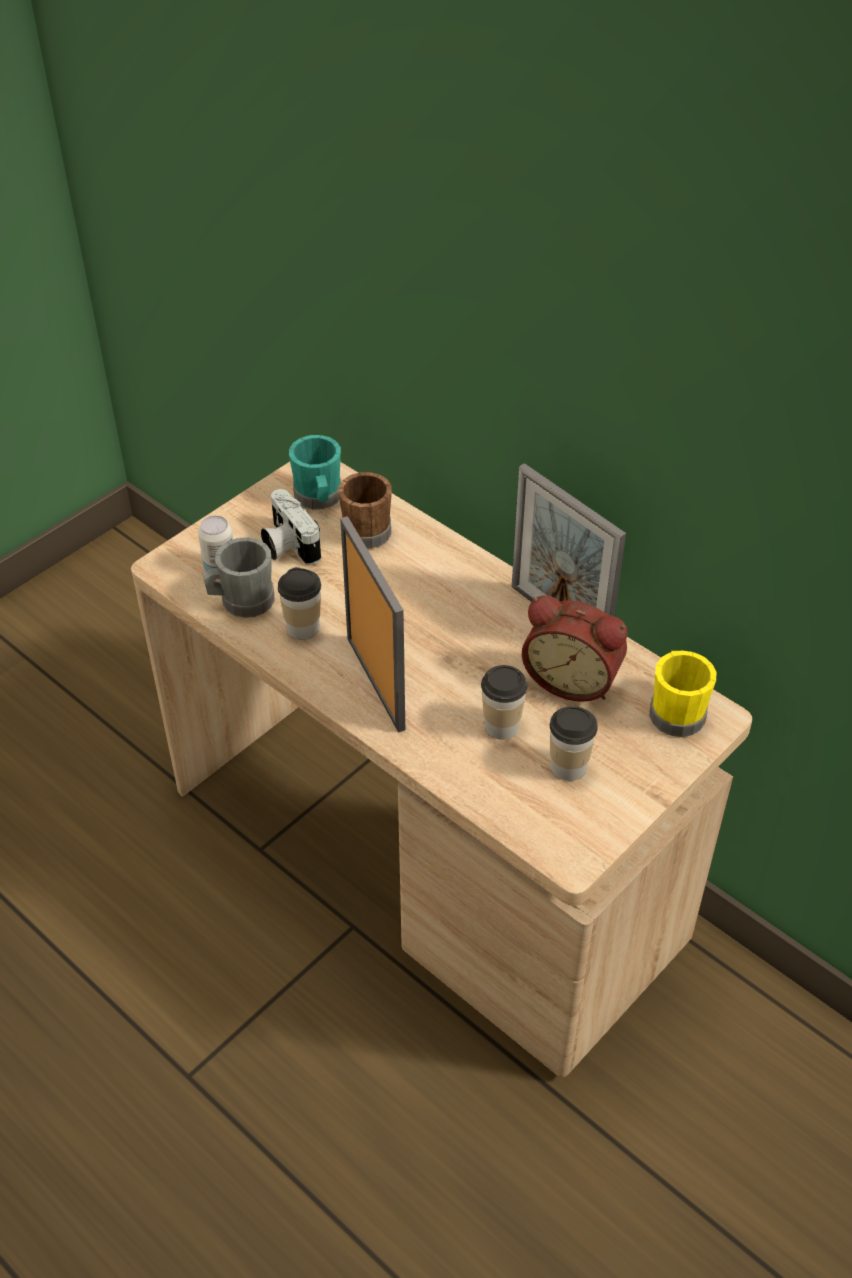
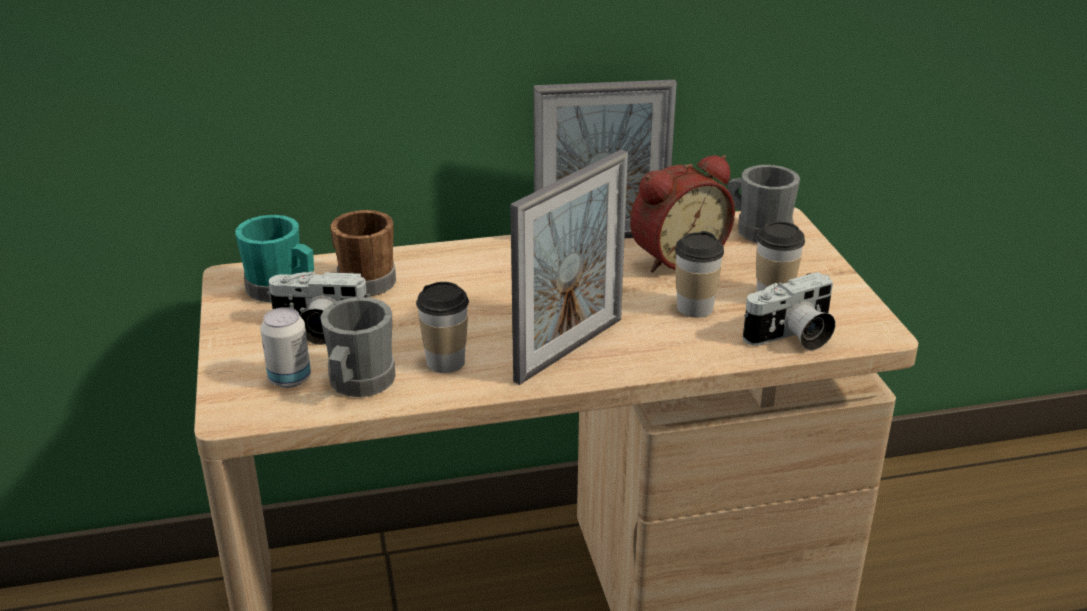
camera: 55 degrees left, 15 degrees down
picture frame [340,516,405,733] -> picture frame turned 120 degrees clockwise [510,150,628,385]
yellow mug [649,650,717,737] -> grey mug [728,165,800,243]
none -> camera [743,272,835,351]

